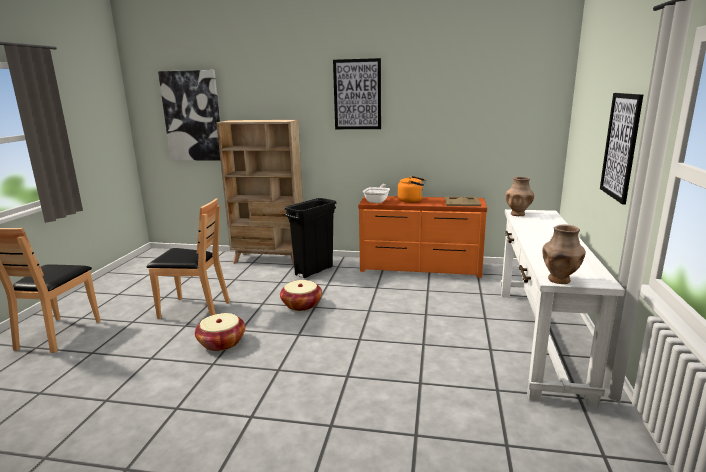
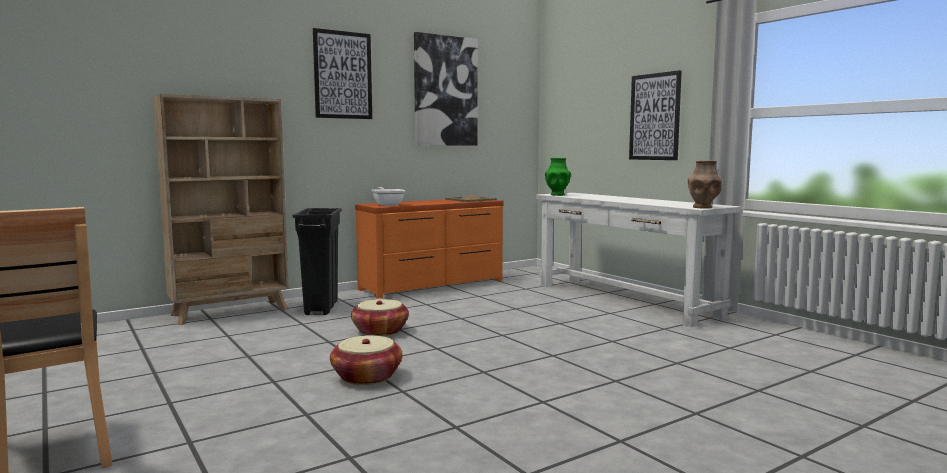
camera: 45 degrees left, 10 degrees down
brown chair [147,198,230,319] -> none
picture [158,70,220,161] -> picture moved to [414,32,478,146]
orange kettle [398,176,426,203] -> none
brown vase [506,177,534,216] -> green vase [545,158,571,196]

